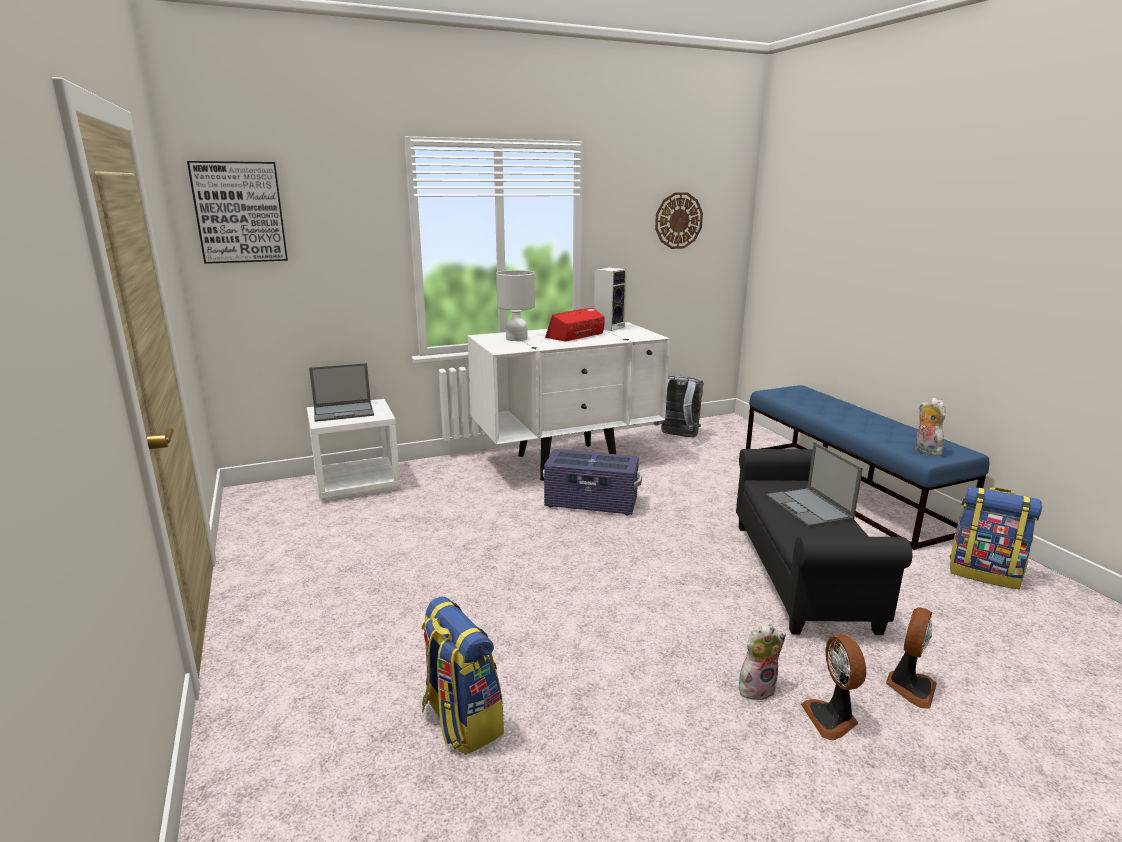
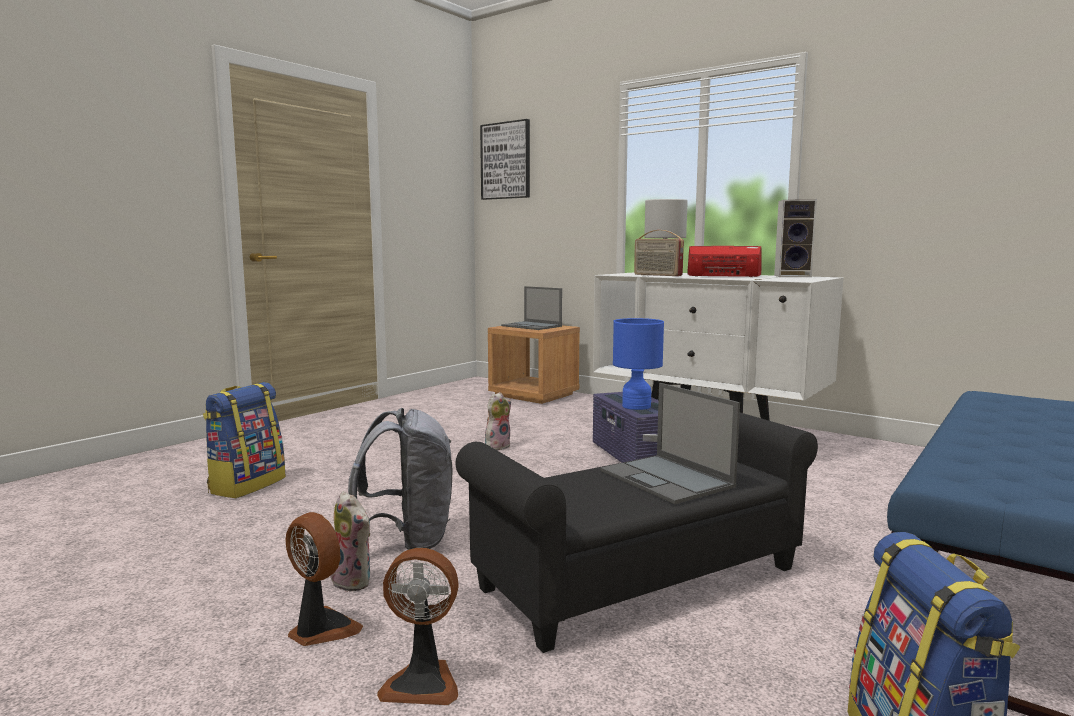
camera: 60 degrees right, 10 degrees down
white nightstand [307,399,401,501] -> brown nightstand [488,325,580,404]
grey backpack [654,375,704,437] -> grey backpack moved to [348,408,452,550]
wall clock [655,192,703,249] -> none
laptop [766,442,863,527] -> laptop turned 75 degrees counterclockwise [601,383,740,504]
fan [801,634,866,740] -> fan turned 75 degrees clockwise [285,512,363,646]
plush toy [915,398,946,456] -> plush toy moved to [485,392,511,450]
none -> blue table lamp [613,318,664,410]
none -> radio [634,230,684,276]

